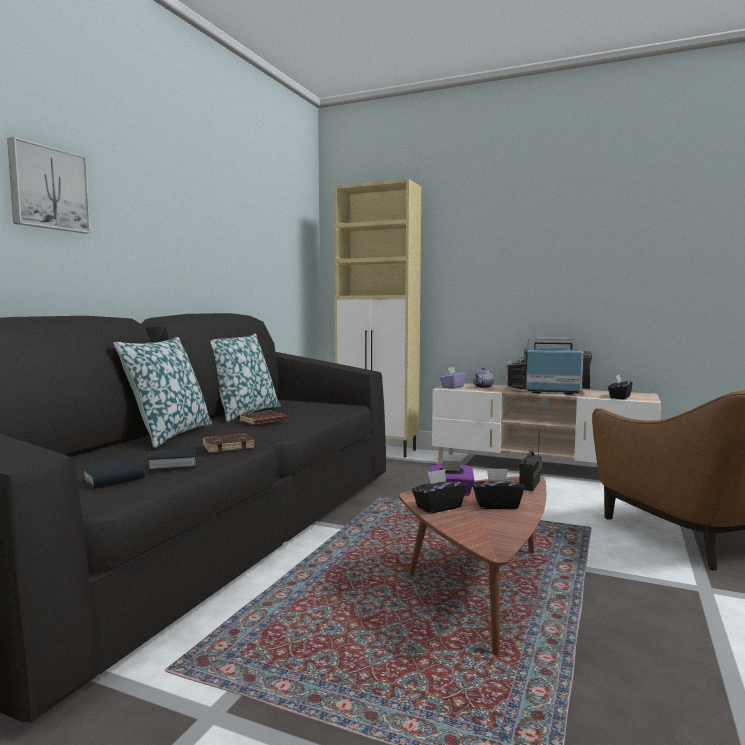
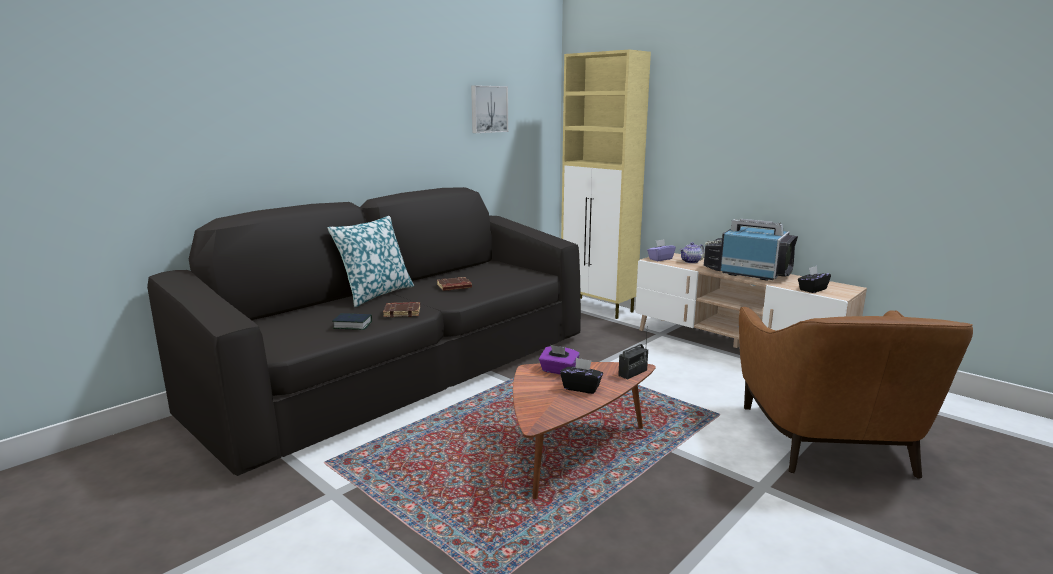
camera: 20 degrees right, 10 degrees up
picture [7,137,91,233] -> picture moved to [471,85,508,133]
book [82,459,145,489] -> none
pillow [211,334,281,422] -> none
black tissue box [412,469,466,514] -> none

